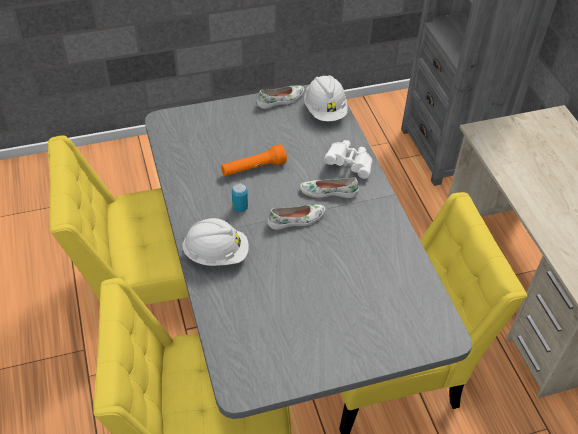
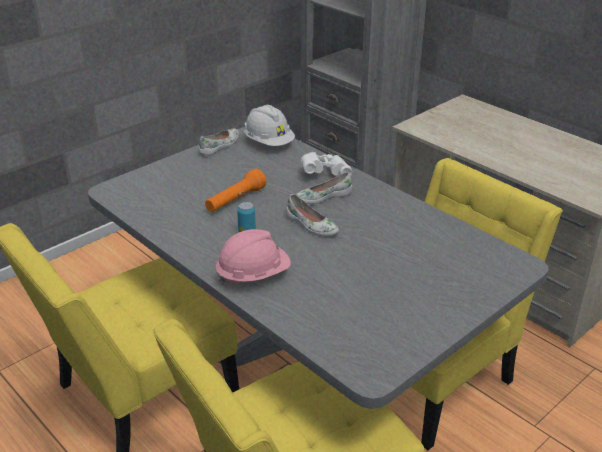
camera: 25 degrees left, 15 degrees down
white hard hat [182,218,249,266] -> pink hard hat [216,229,291,285]
white shoe [267,204,326,230] -> white shoe turned 90 degrees clockwise [286,194,339,237]

